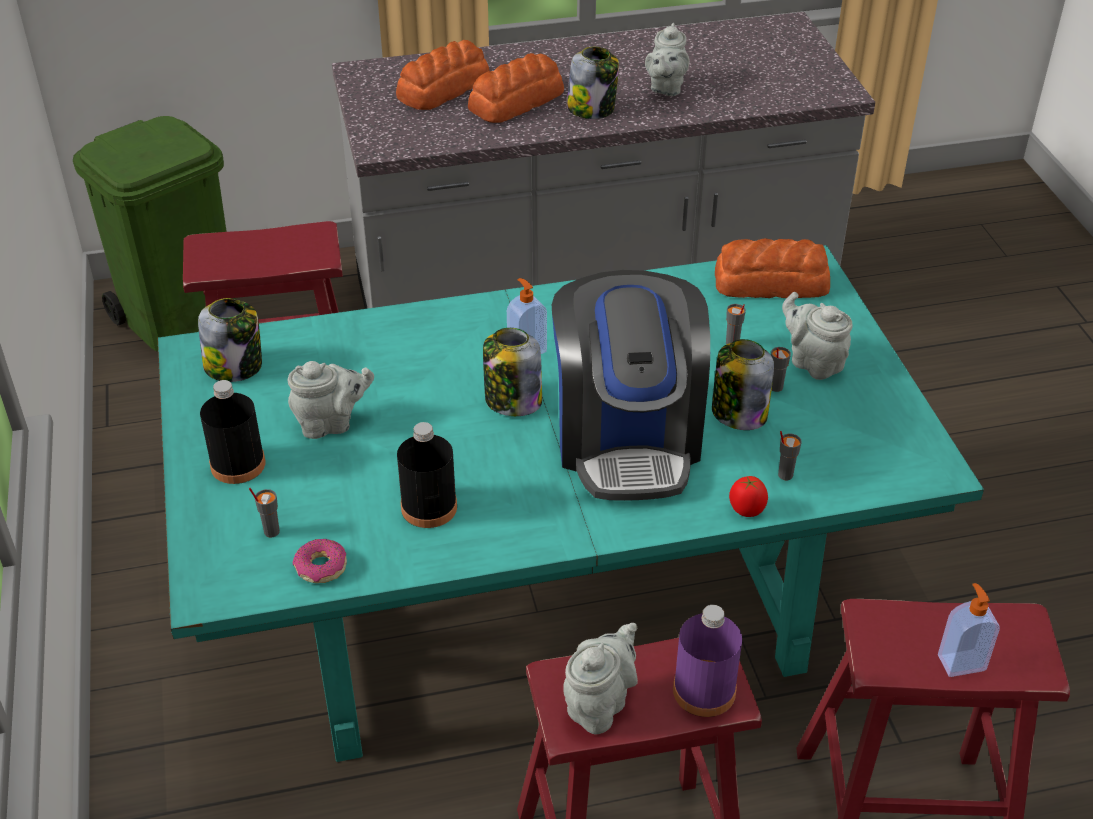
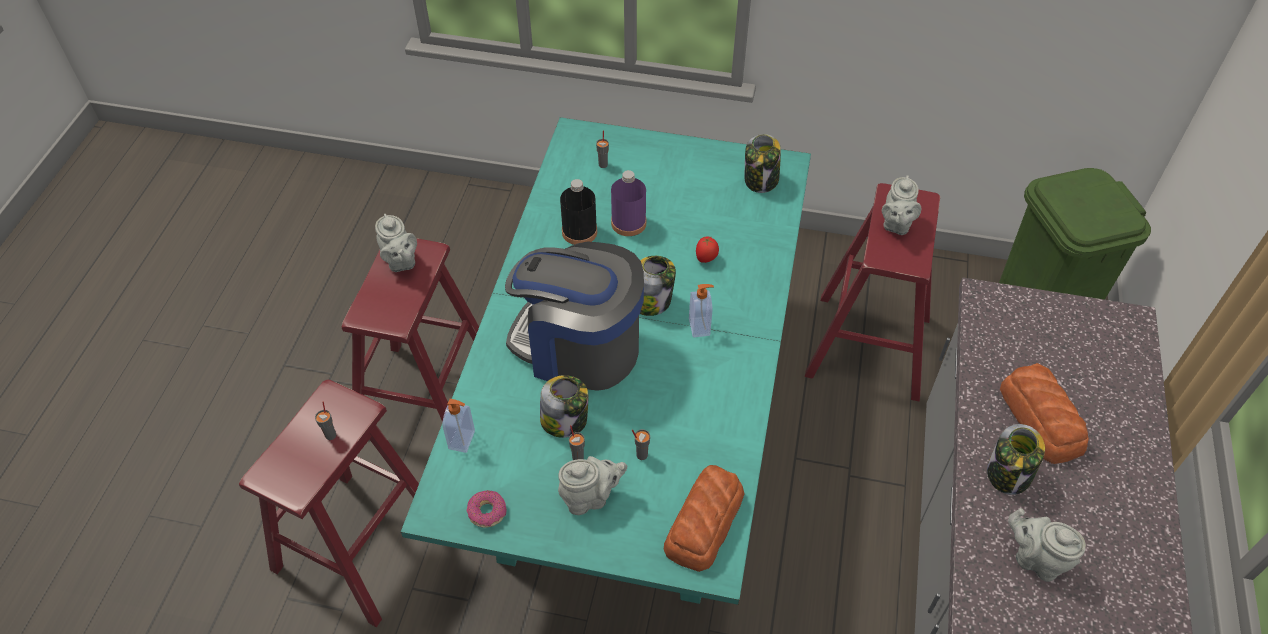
camera: 115 degrees right, 10 degrees up
black bottle [200,380,266,484] -> none
grey teapot [288,361,374,439] -> grey teapot moved to [882,175,921,235]
donut [293,539,347,583] -> donut moved to [467,490,507,528]
bread [396,40,490,110] -> none
purple bottle [673,605,742,717] -> purple bottle moved to [611,170,646,236]
tomato [729,476,768,517] -> tomato moved to [696,236,719,263]
grey cup [778,431,802,480] -> grey cup moved to [315,401,336,440]
soap dispenser [938,583,1000,677] -> soap dispenser moved to [442,399,475,453]

